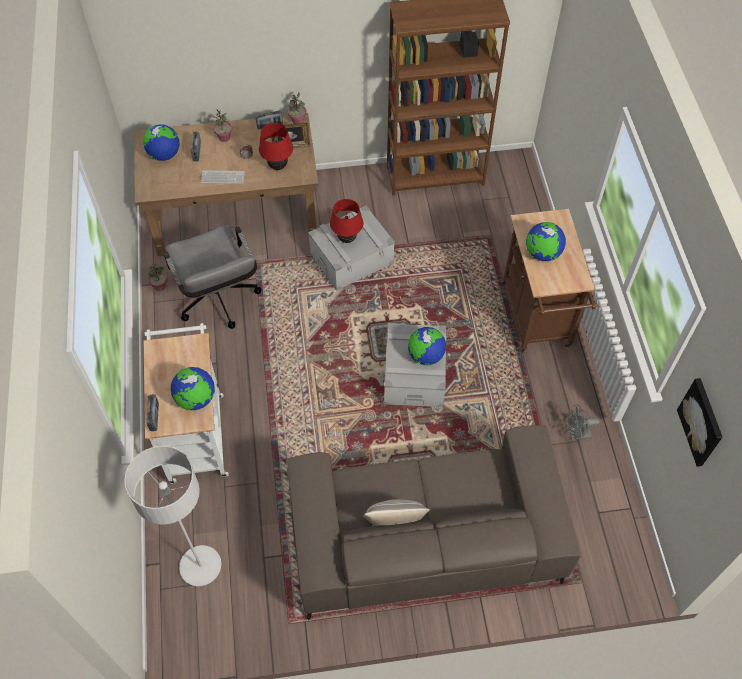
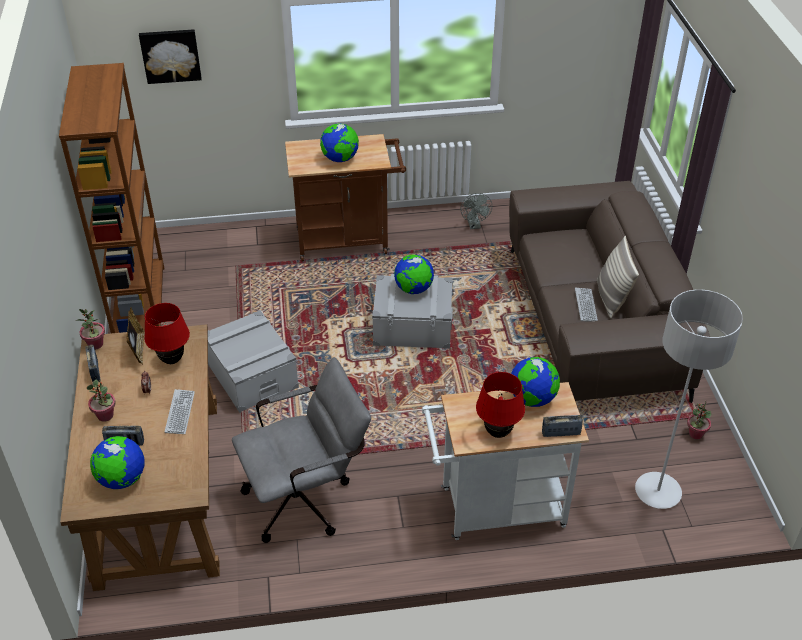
camera: 90 degrees left, 15 degrees down
potted plant [148,263,167,291] -> potted plant moved to [687,402,711,439]
red table lamp [330,199,363,243] -> red table lamp moved to [476,372,525,438]
picture [677,378,723,467] -> picture moved to [139,29,202,84]
none -> keyboard [575,288,598,322]

